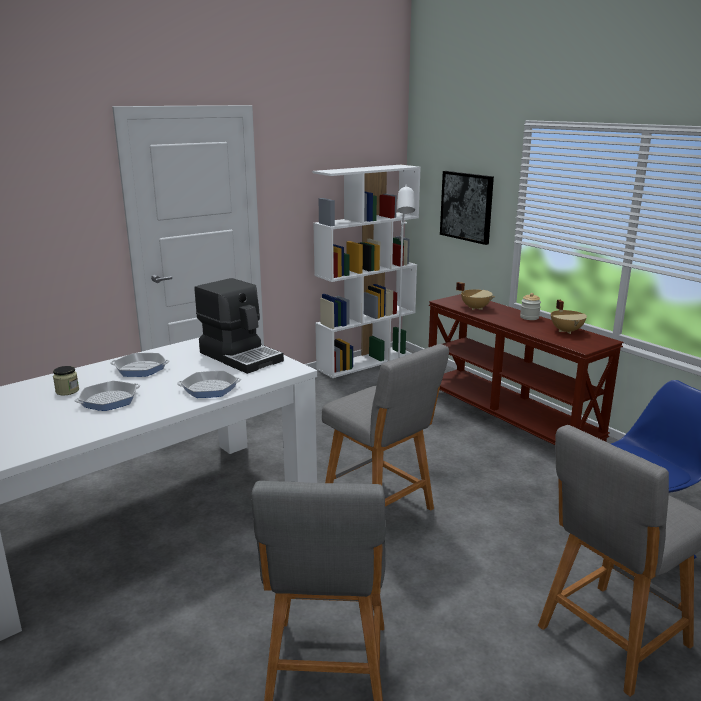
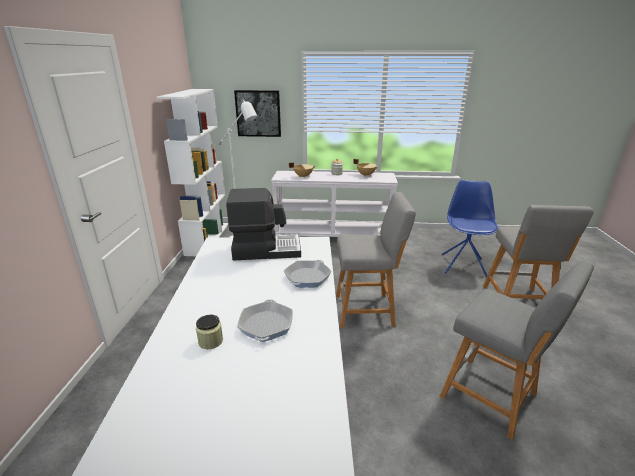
camera: 50 degrees left, 5 degrees up
frying pan [110,353,170,377] -> none
brown console table [429,294,624,445] -> white console table [271,171,398,237]

